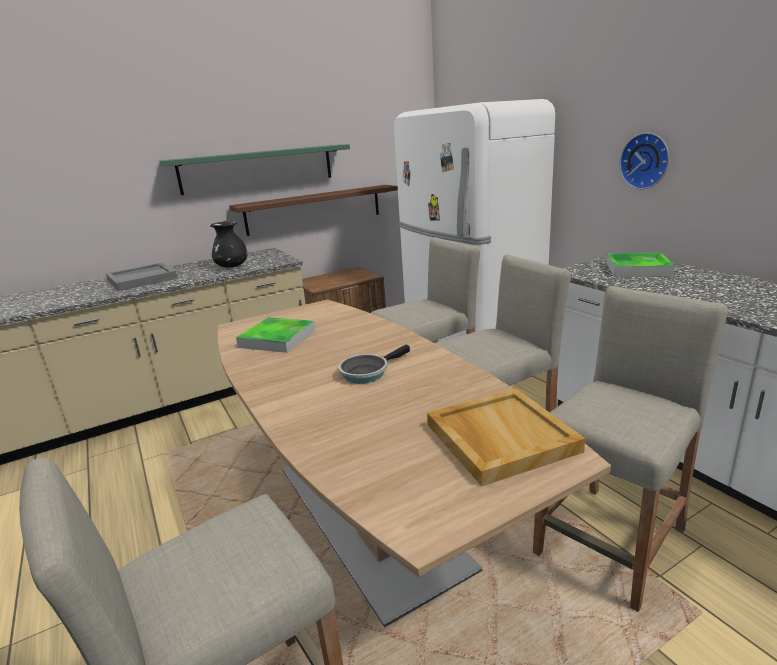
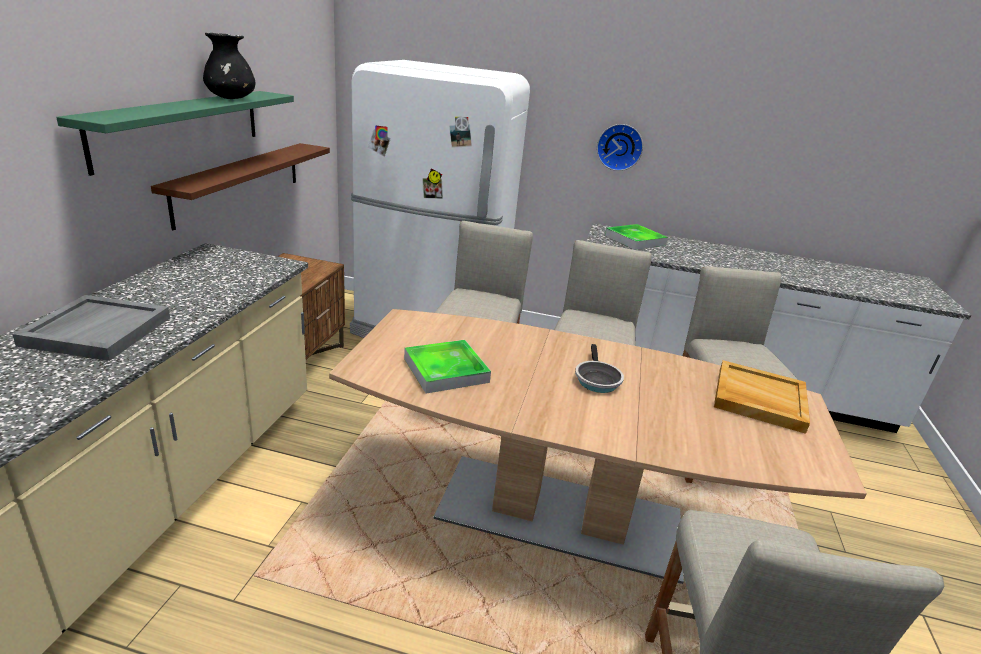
camera: 50 degrees left, 5 degrees up
black vase [210,221,247,268] -> black vase moved to [203,33,255,99]

